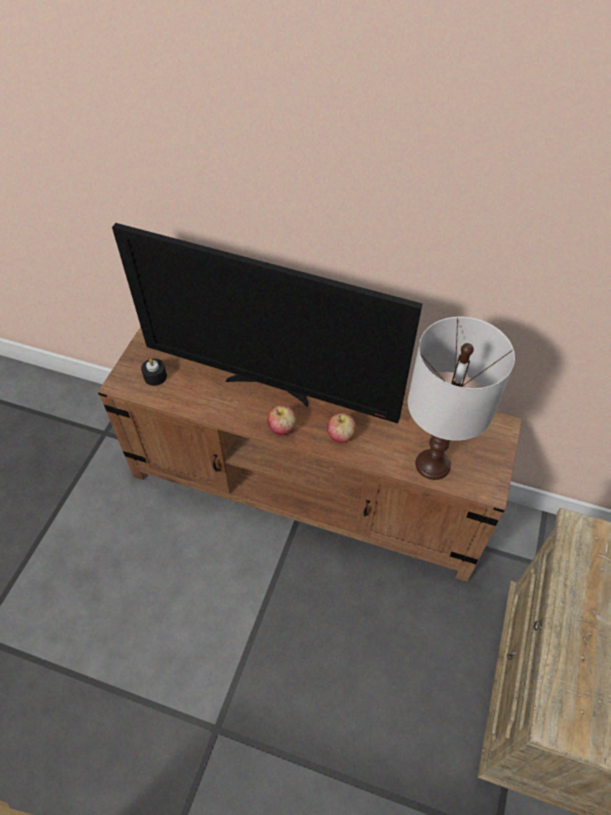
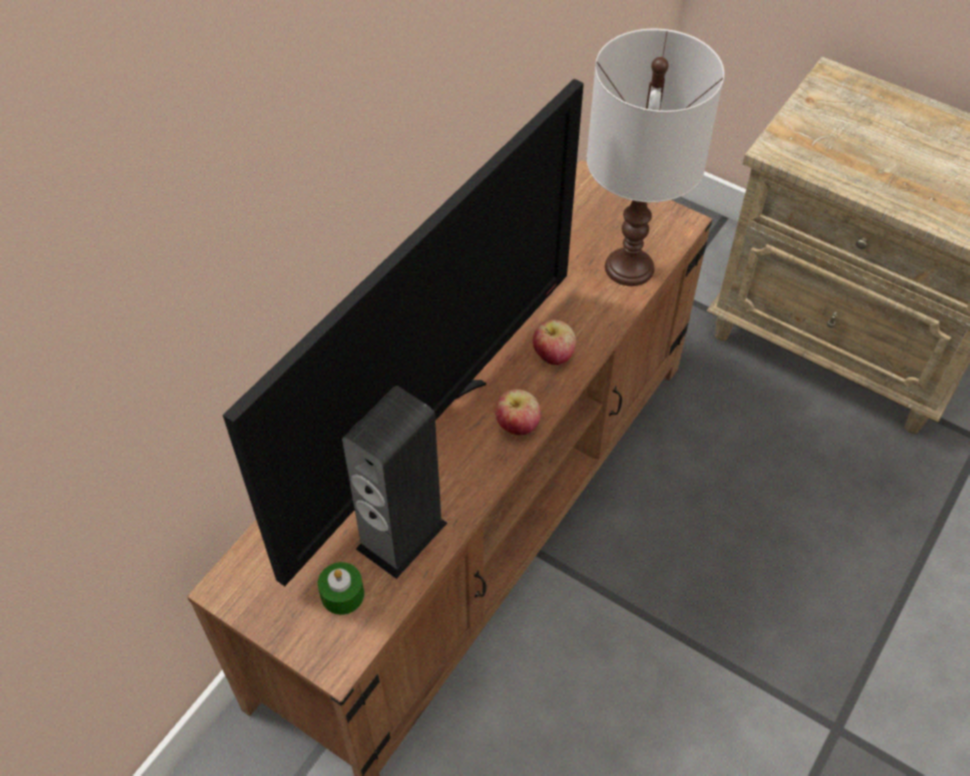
camera: 75 degrees left, 0 degrees up
black candle [141,358,167,386] -> green candle [318,562,364,615]
none -> speaker [342,386,447,579]

